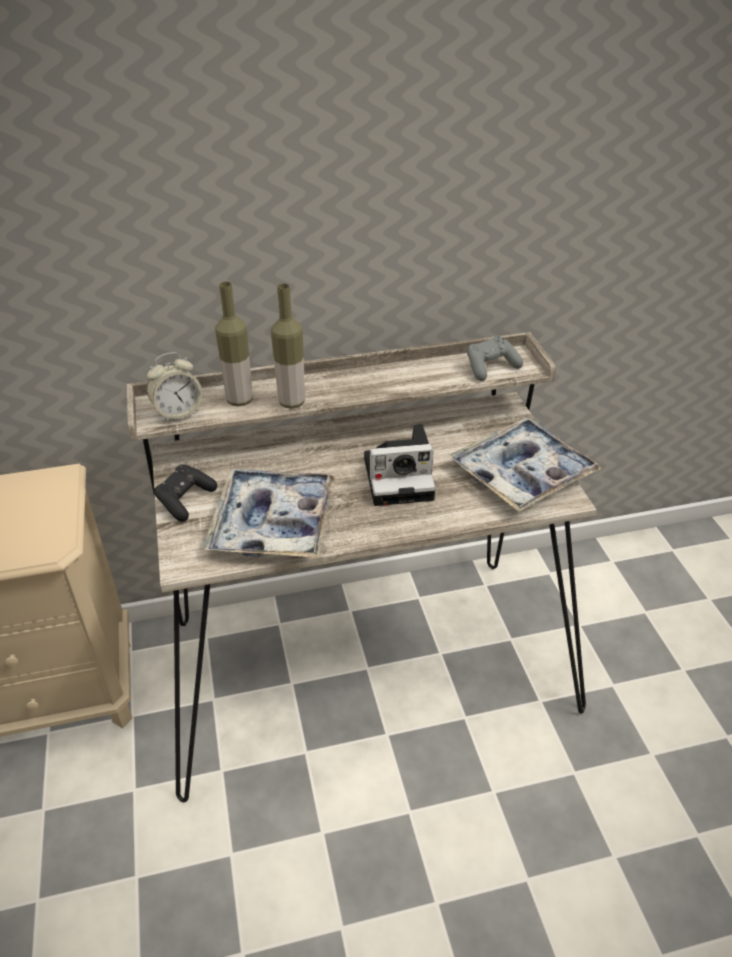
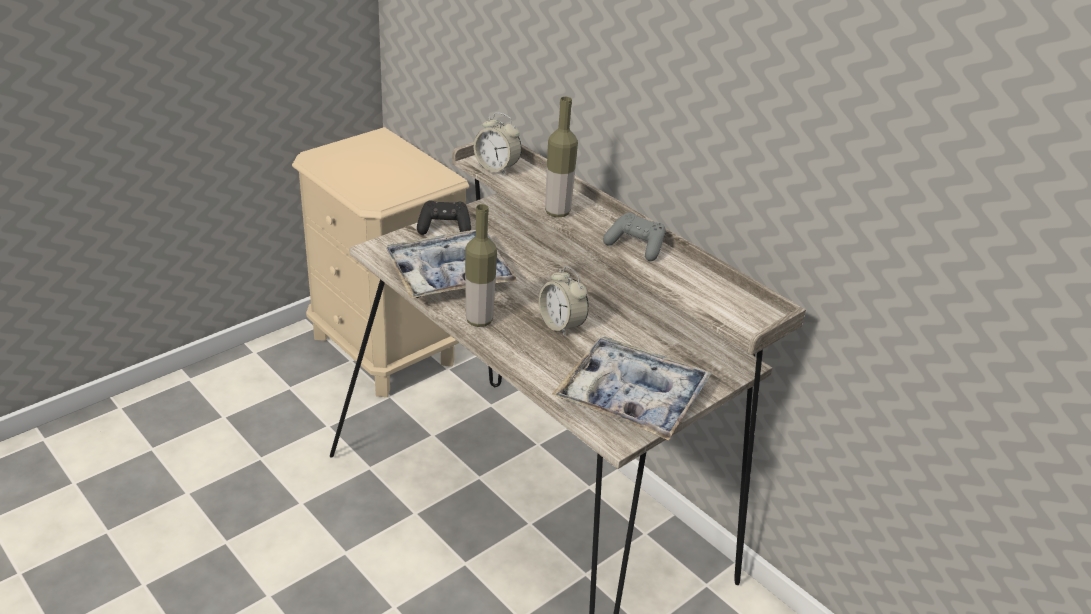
camera: 60 degrees right, 5 degrees down
bottle [215,281,253,406] -> bottle moved to [465,204,497,327]
camera [364,424,436,506] -> alarm clock [539,266,589,337]
grey game controller [467,336,523,381] -> grey game controller moved to [603,212,666,261]

